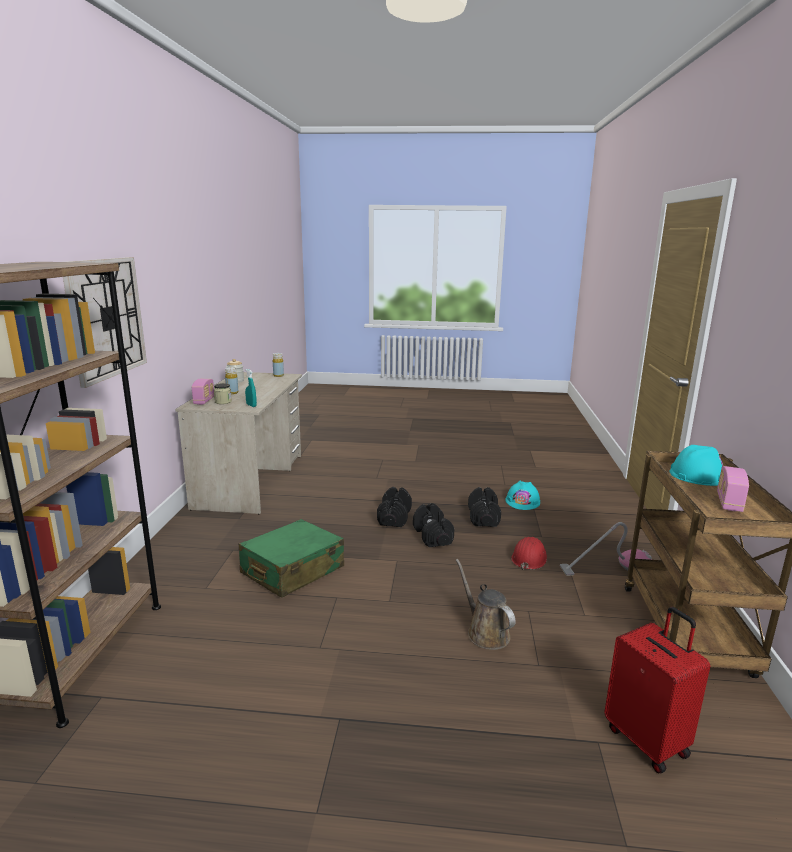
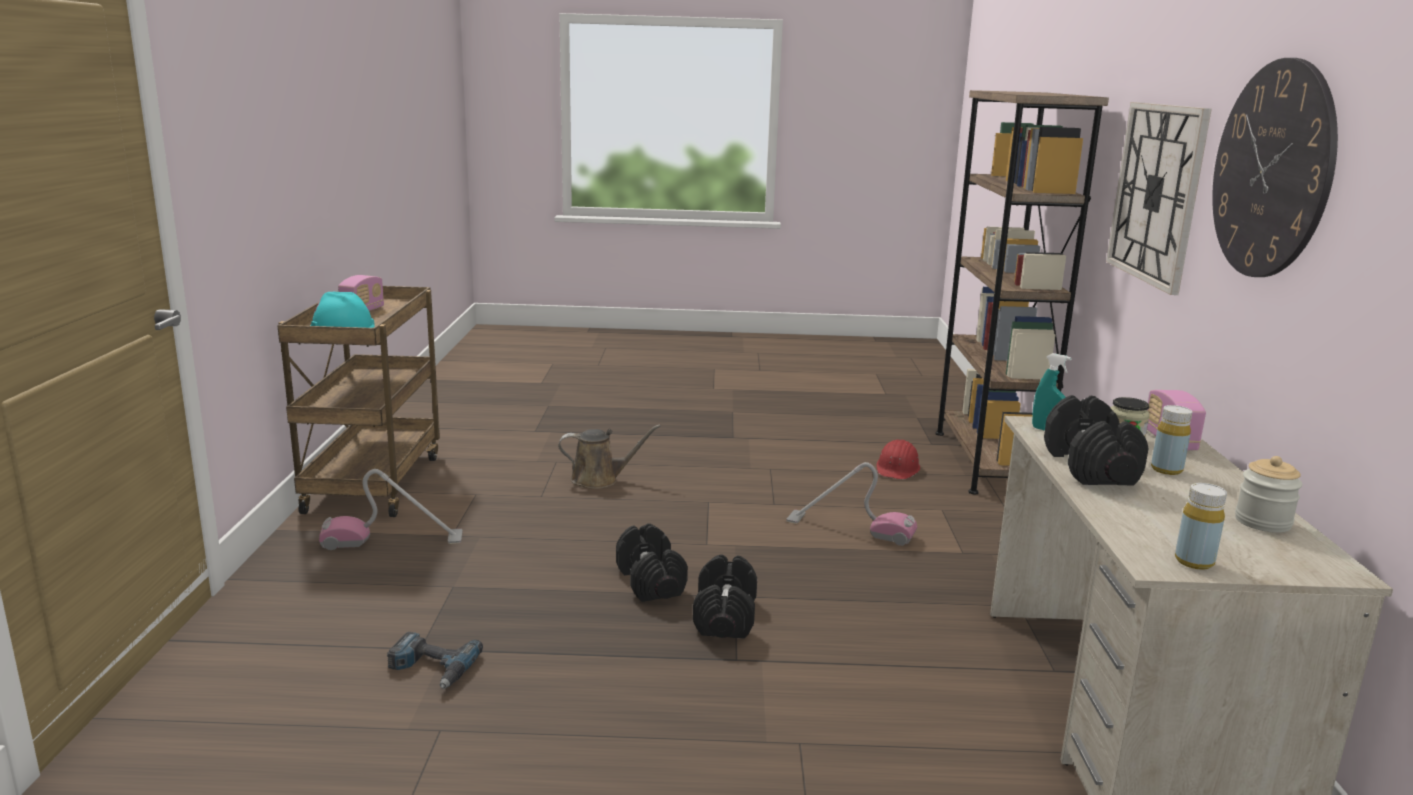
camera: 175 degrees right, 0 degrees up
green suitcase [239,519,344,598] -> vacuum cleaner [786,462,917,546]
brown watering can [456,559,516,650] -> brown watering can turned 60 degrees counterclockwise [558,424,661,489]
black dumbbell [468,487,501,527] -> black dumbbell moved to [1044,395,1149,485]
turquoise hard hat [505,481,540,510] -> power drill [387,632,483,689]
red hard hat [511,537,547,570] -> red hard hat moved to [876,439,920,479]
red suitcase [604,607,710,774] -> none
none -> wall clock [1212,58,1338,277]

